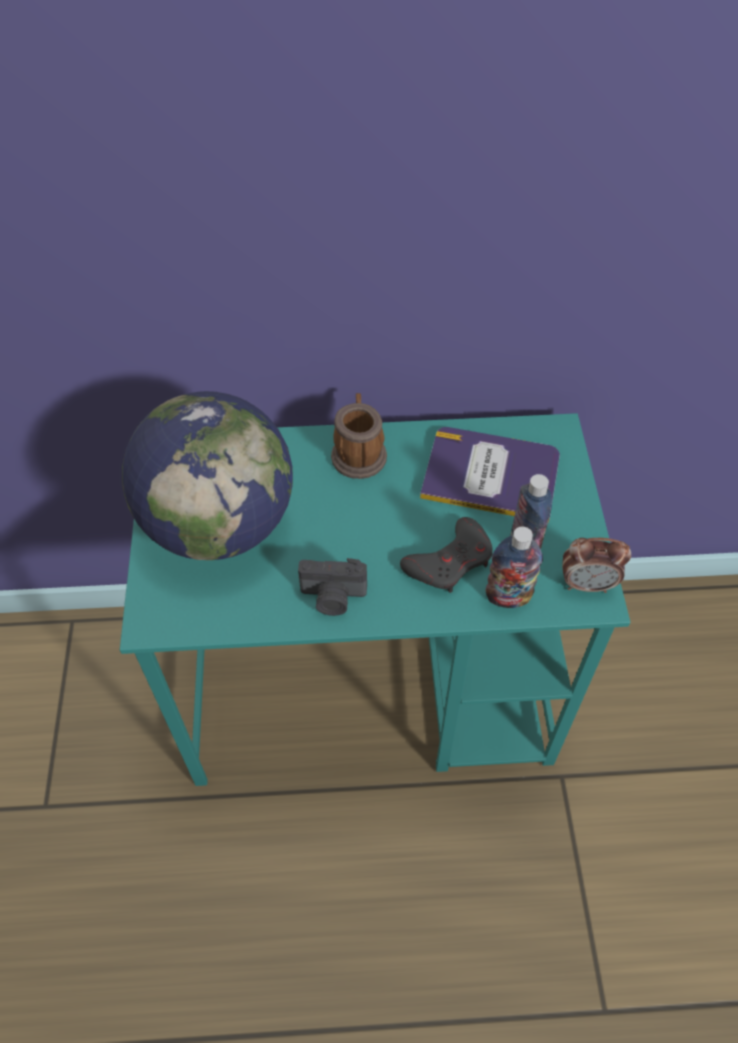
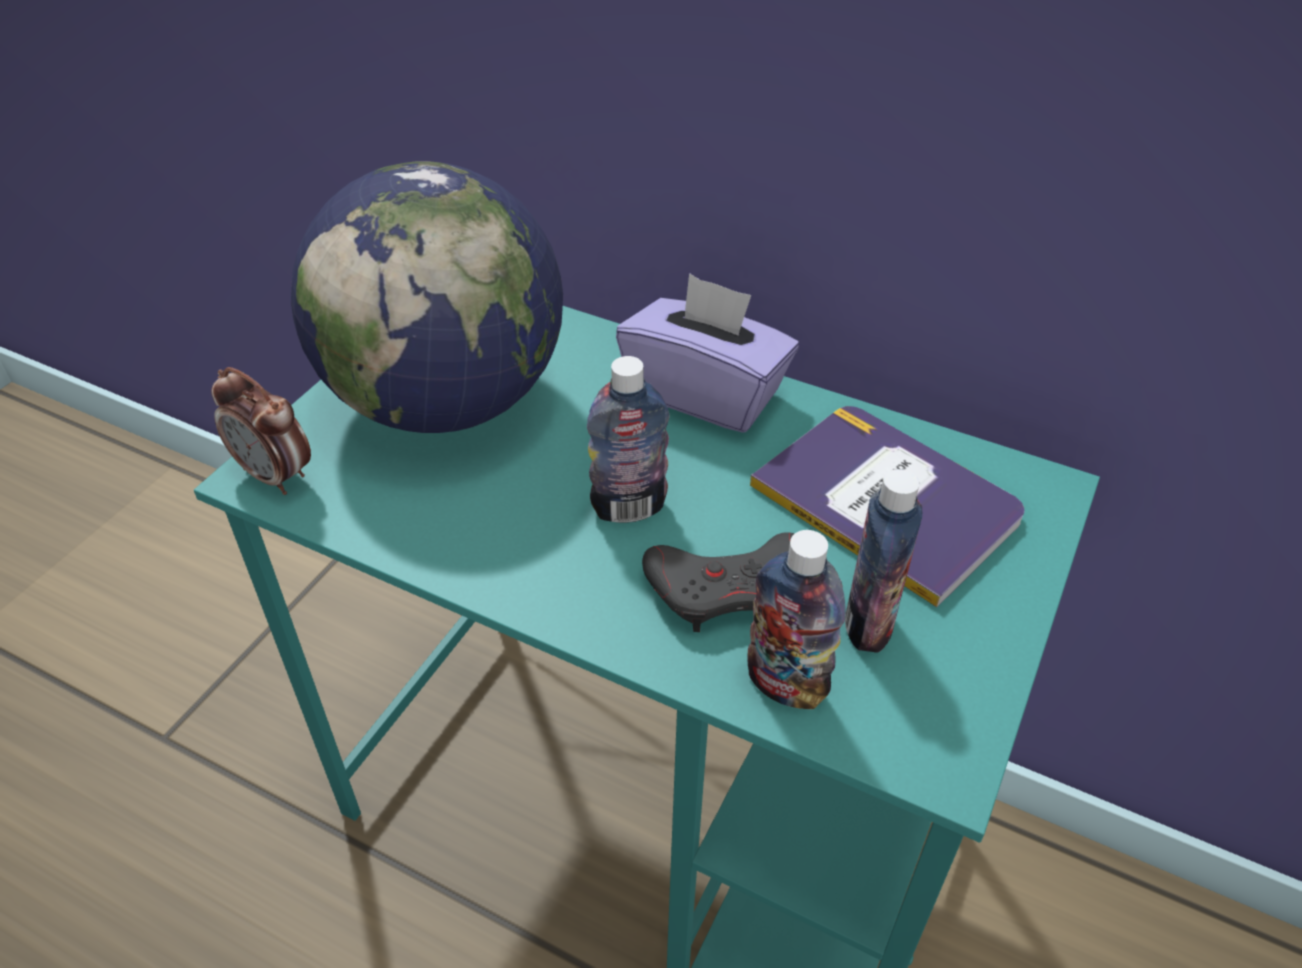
camera: 30 degrees right, 10 degrees down
camera [298,558,367,616] -> none
mug [331,393,387,479] -> purple tissue box [616,273,799,433]
alarm clock [562,538,631,593] -> alarm clock moved to [211,367,311,495]
none -> bottle [587,356,669,523]

